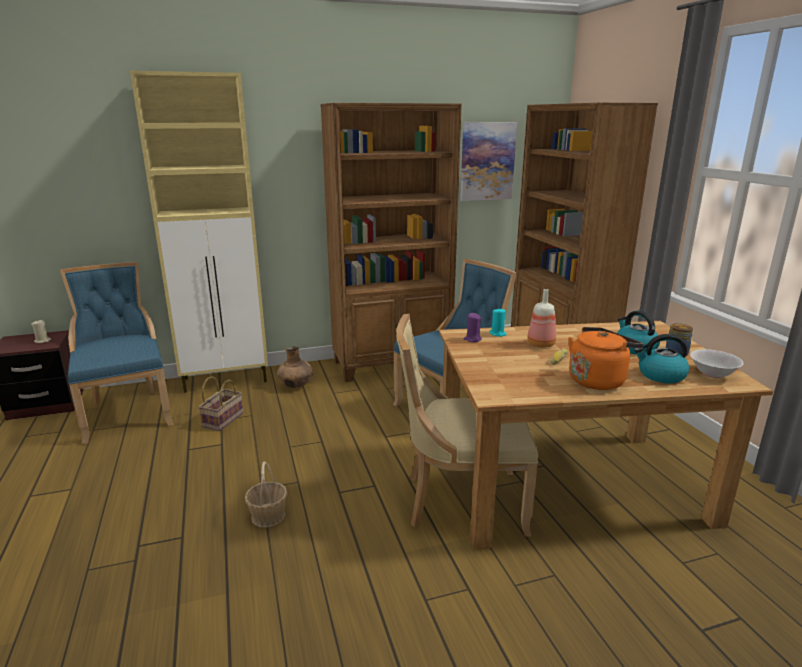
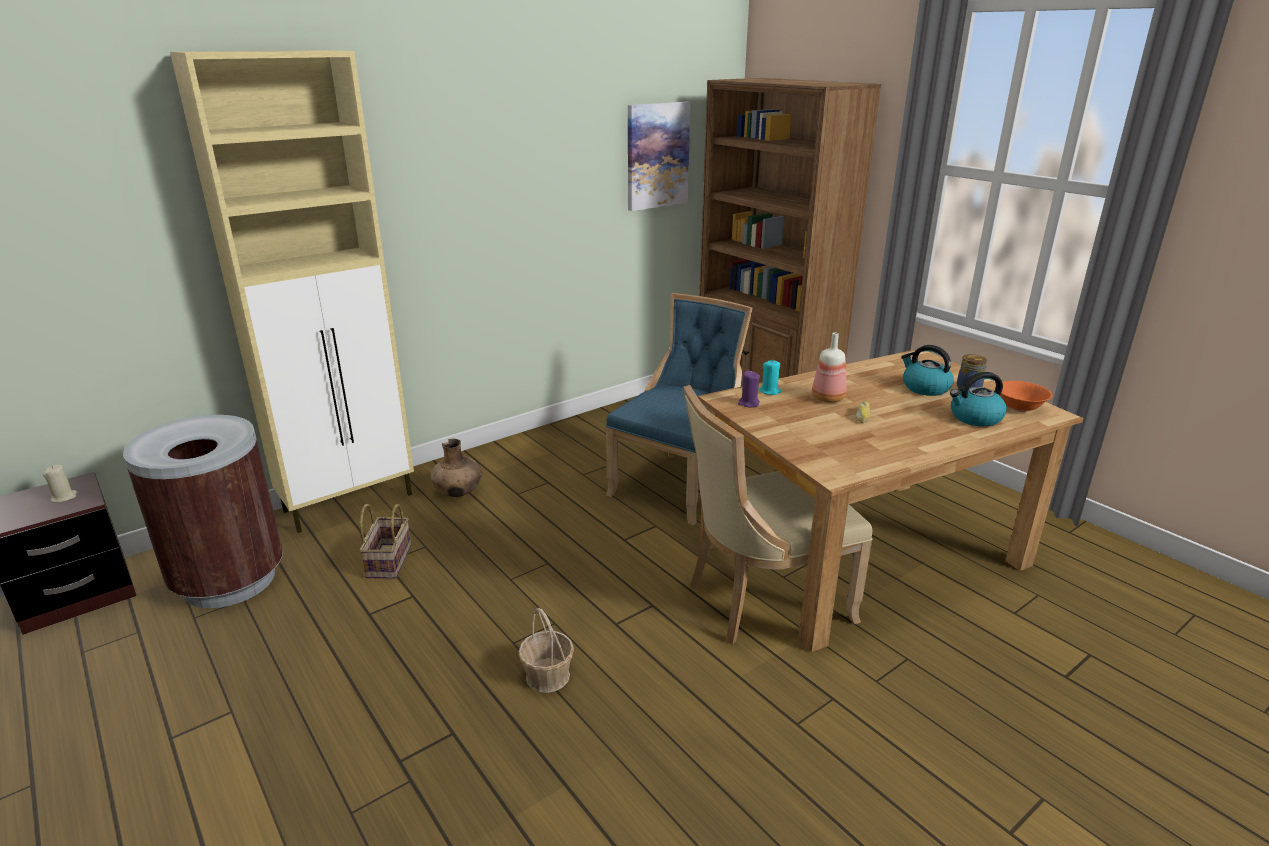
camera: 20 degrees left, 5 degrees up
blue chair [60,262,174,444] -> brown trash can [123,415,283,608]
brown bookcase [321,103,462,382] -> none
orange kettle [569,327,643,390] -> none
white bowl [690,349,744,378] -> orange bowl [1000,381,1052,412]

